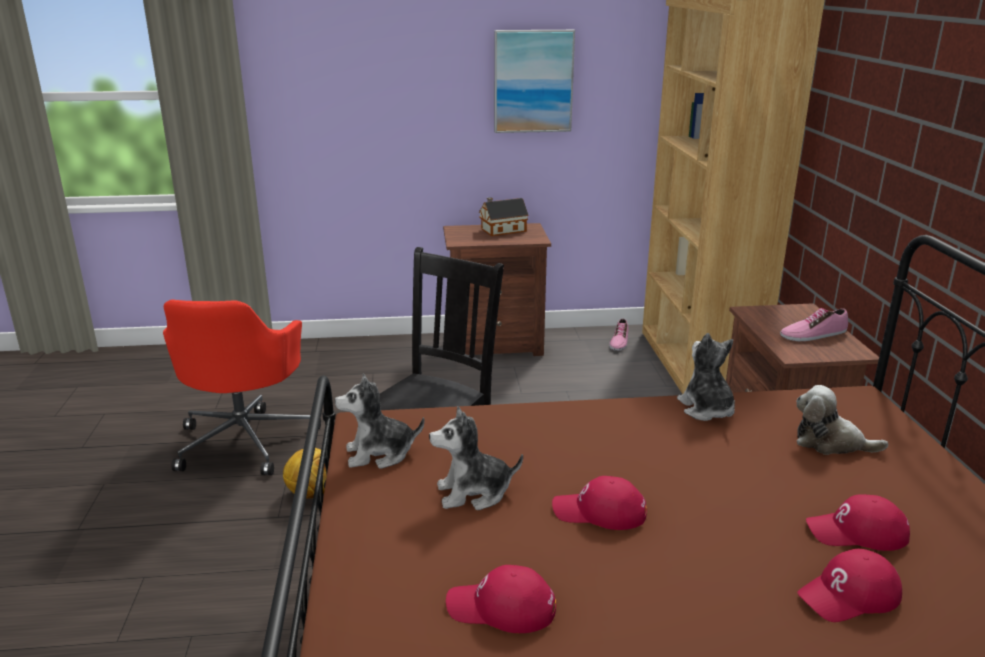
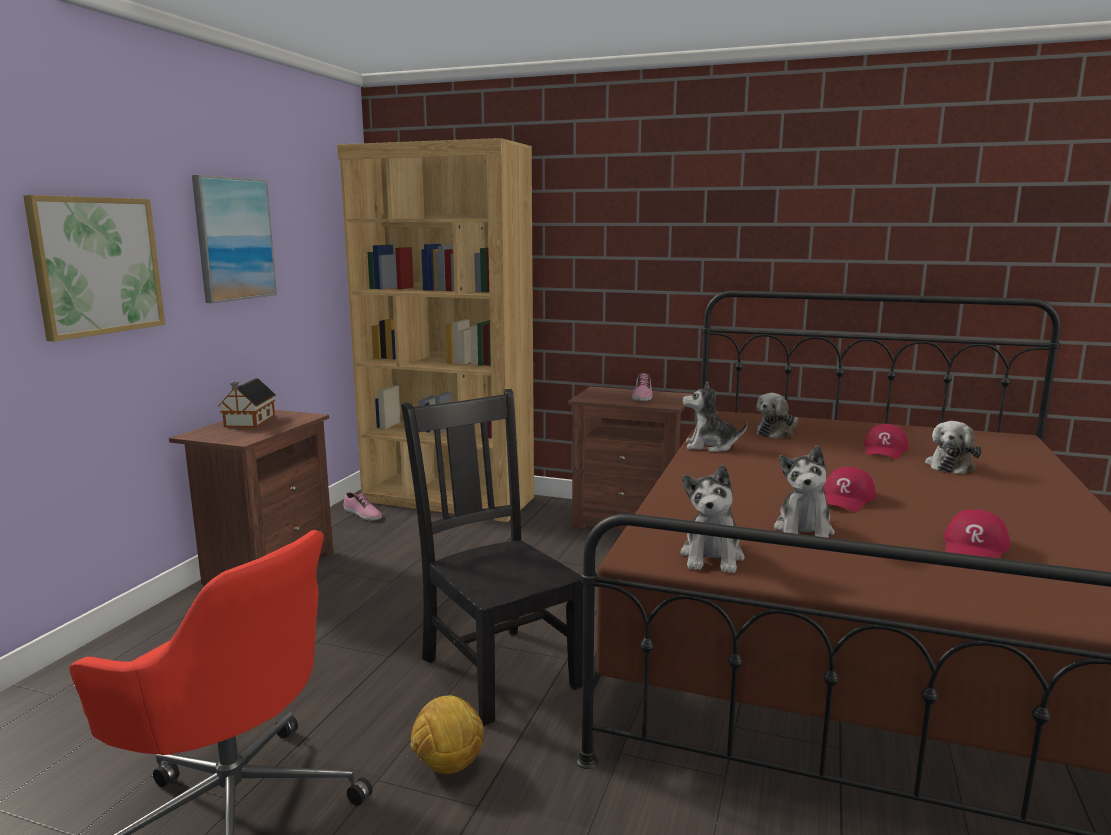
camera: 65 degrees left, 10 degrees down
red cap [797,549,902,622] -> plush toy [925,421,982,475]
none -> picture [23,195,165,342]

